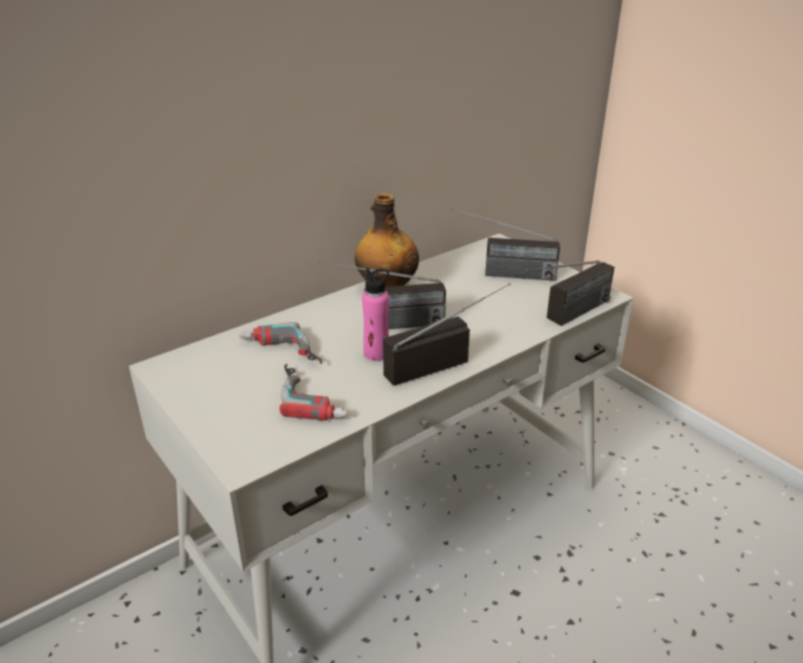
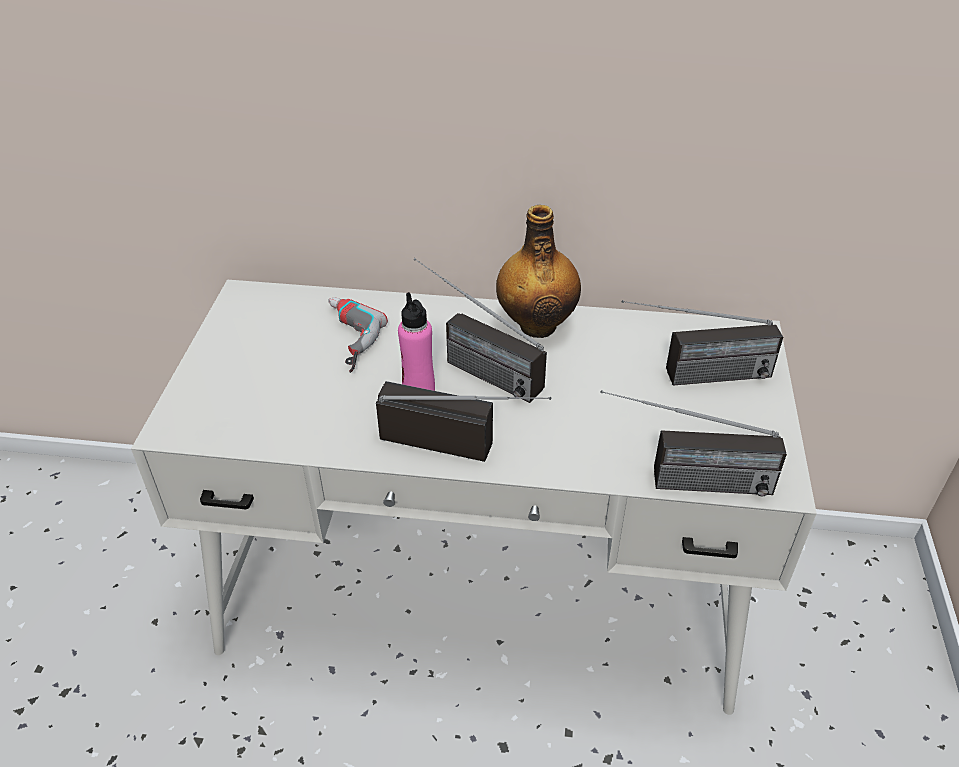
camera: 45 degrees right, 10 degrees up
power drill [279,364,349,421] -> none
radio [451,208,560,281] -> radio turned 60 degrees counterclockwise [622,300,783,386]

